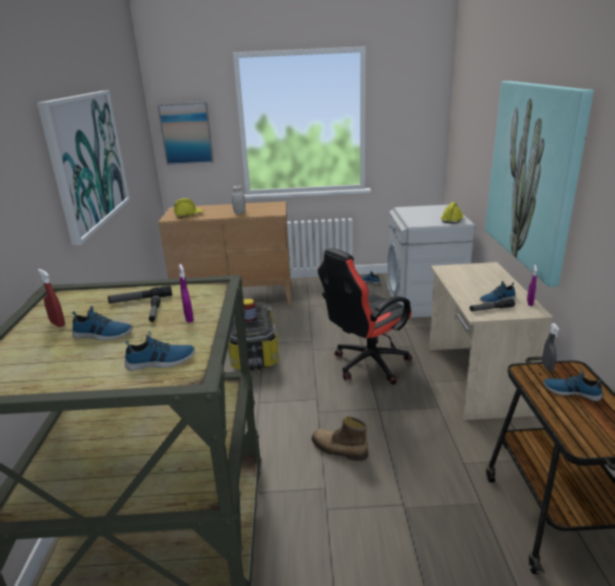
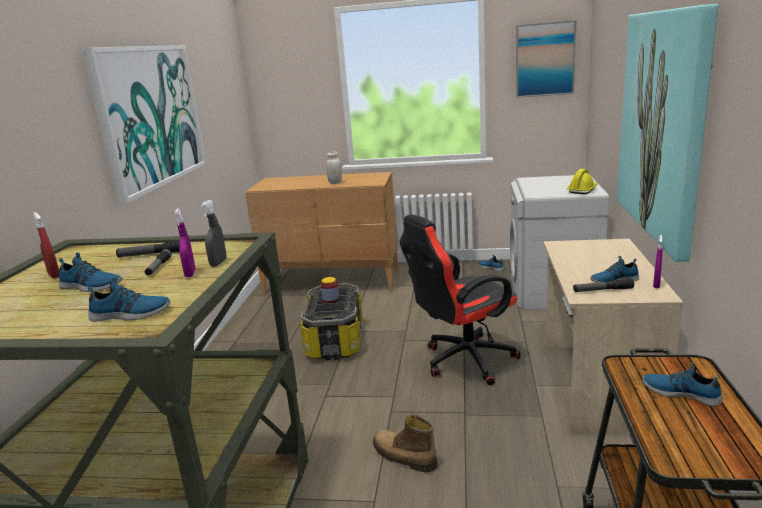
camera: 10 degrees right, 5 degrees down
picture [157,102,214,165] -> picture moved to [516,20,576,98]
yellow hard hat [174,198,203,218] -> none
grey spray bottle [542,323,559,371] -> grey spray bottle moved to [201,200,227,267]

